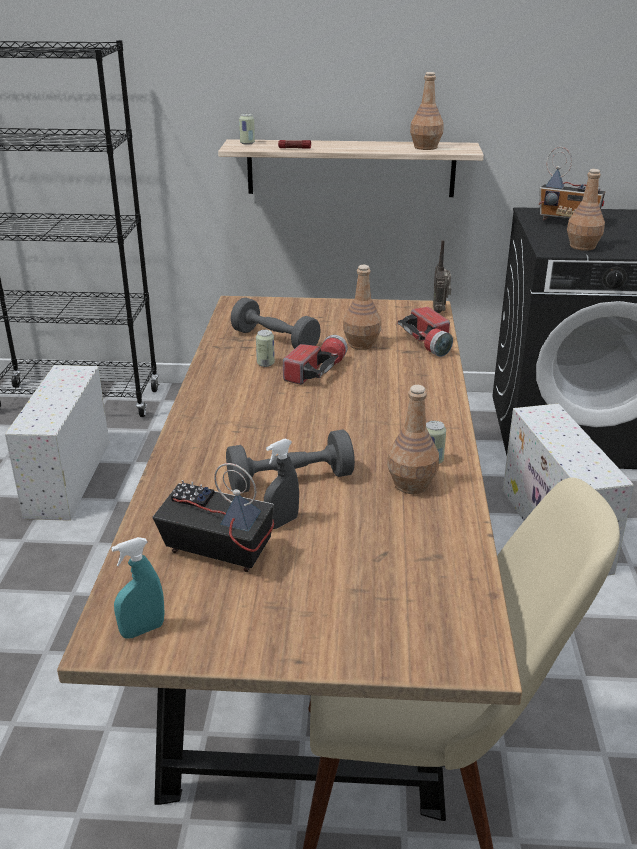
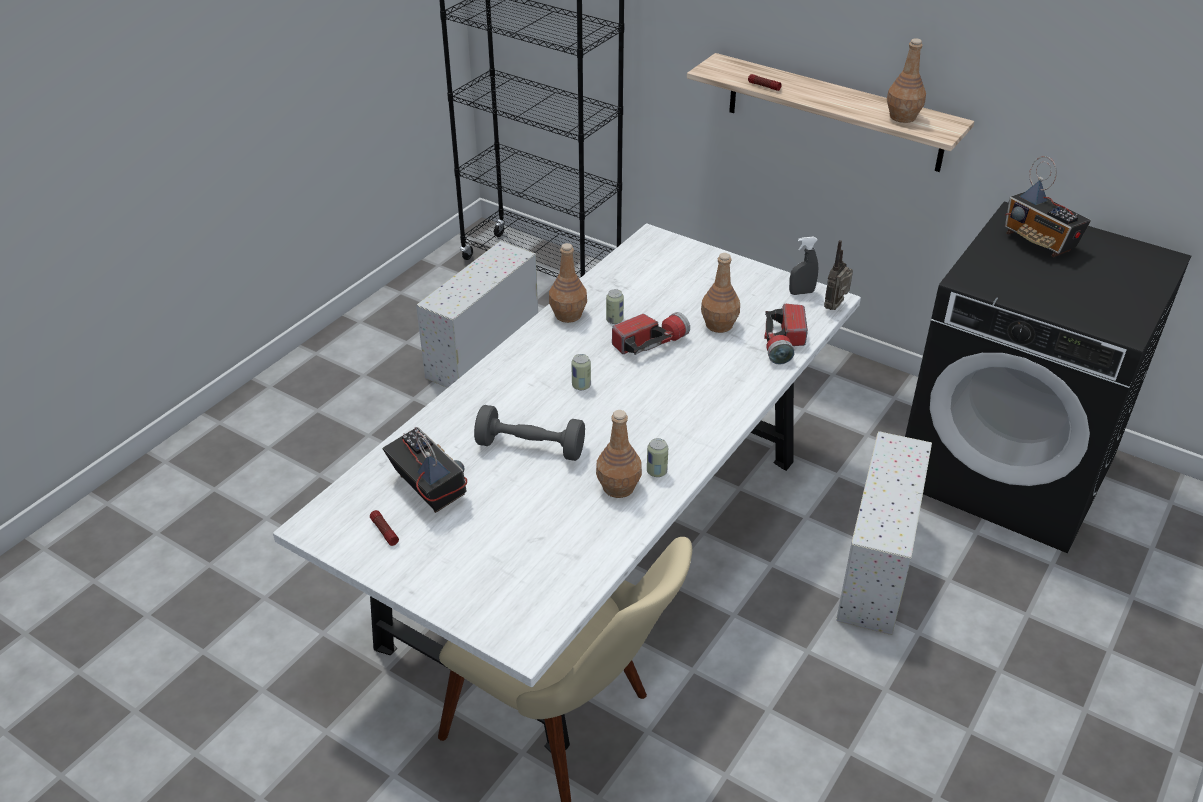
camera: 30 degrees right, 10 degrees up
brown dining table [57,296,522,821] -> white dining table [273,223,861,753]
turquoise spray bottle [111,537,165,638] -> none
grey dumbbell [231,298,321,349] -> none
can [239,114,255,145] -> can moved to [571,354,591,390]
grey spray bottle [264,438,299,529] -> grey spray bottle moved to [789,237,818,295]
brown bottle [567,169,605,251] -> brown bottle moved to [549,243,587,323]
none -> flashlight [370,510,399,546]

